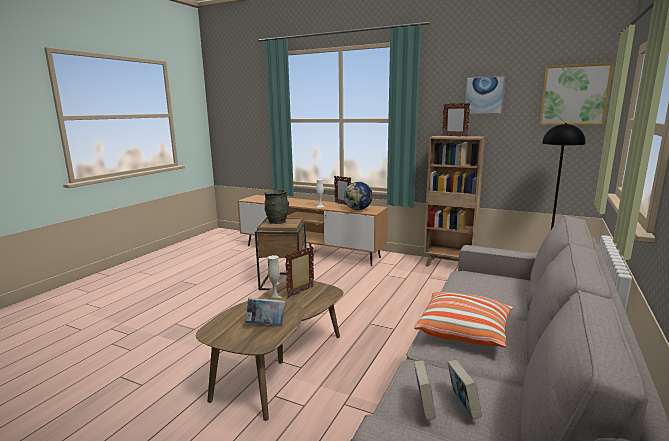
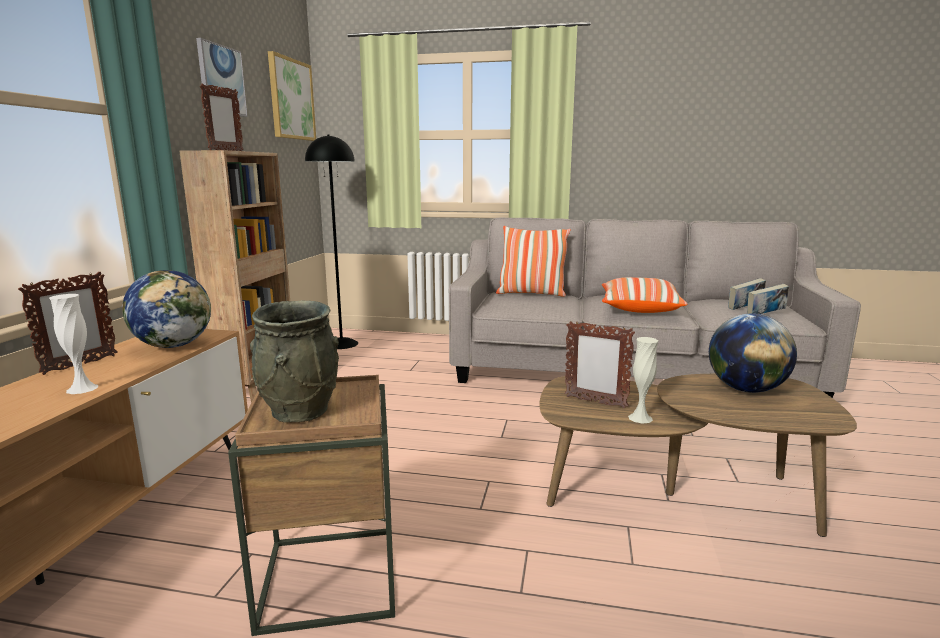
camera: 105 degrees left, 0 degrees up
book [245,298,285,325] -> globe [709,314,797,393]
none -> pillow [496,226,571,297]

